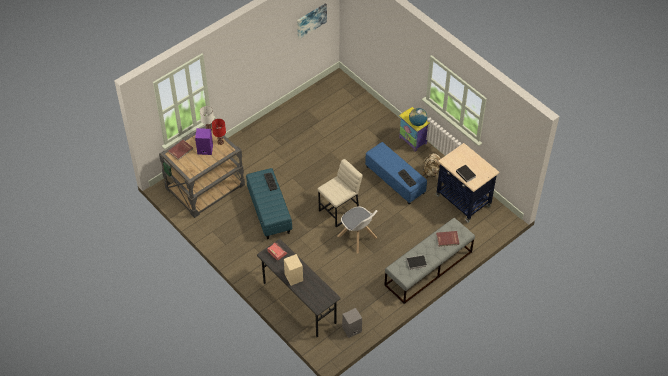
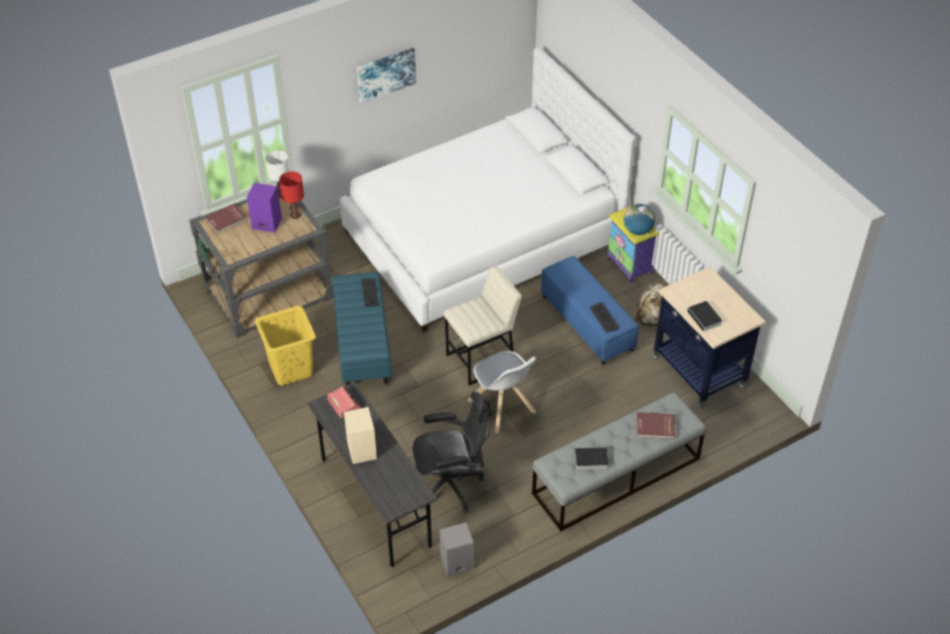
camera: 10 degrees right, 5 degrees down
picture [297,3,327,39] -> picture moved to [357,48,416,103]
none -> yellow laundry basket [255,306,316,386]
none -> white bed [340,47,636,332]
none -> office chair [413,391,492,513]

